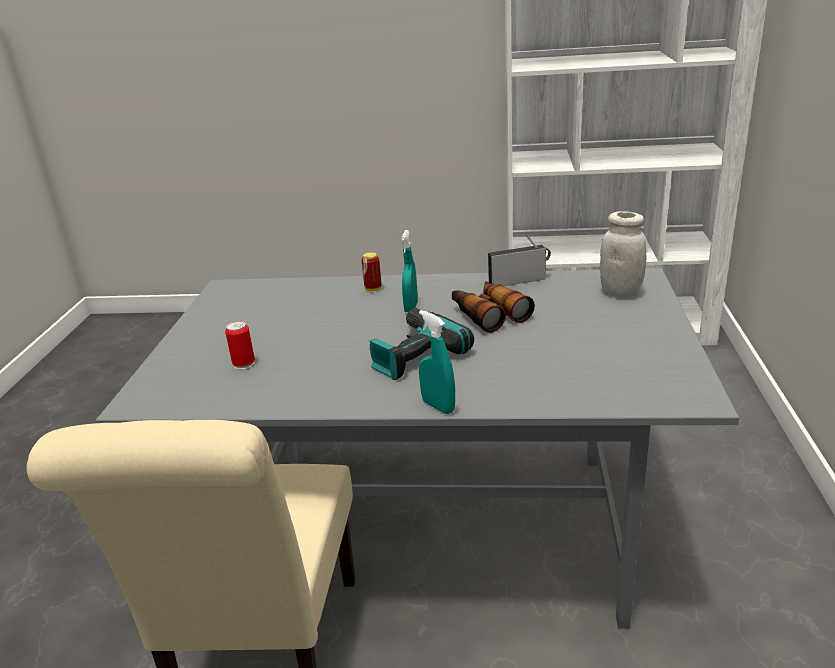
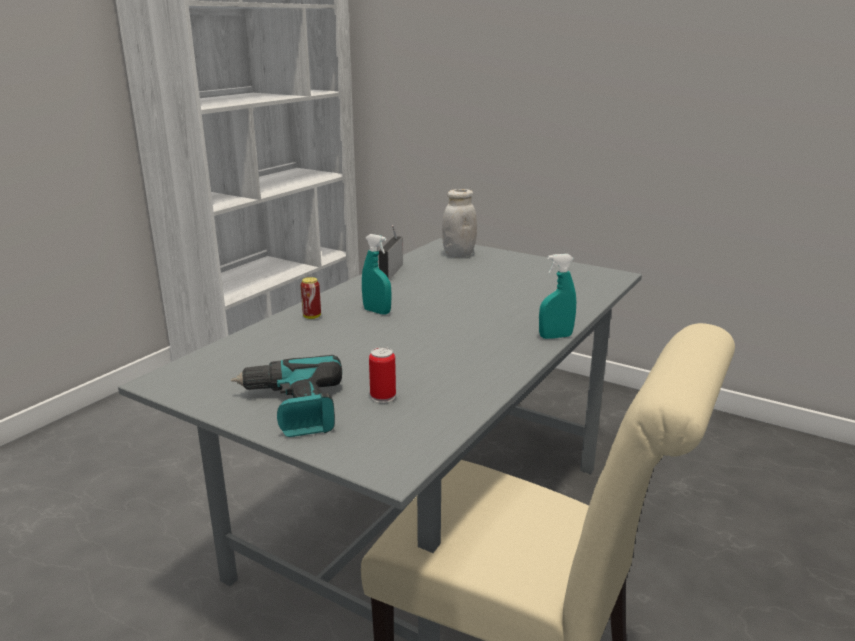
camera: 65 degrees left, 5 degrees down
power drill [369,308,474,380] -> power drill moved to [231,355,342,437]
binoculars [452,281,535,333] -> none

